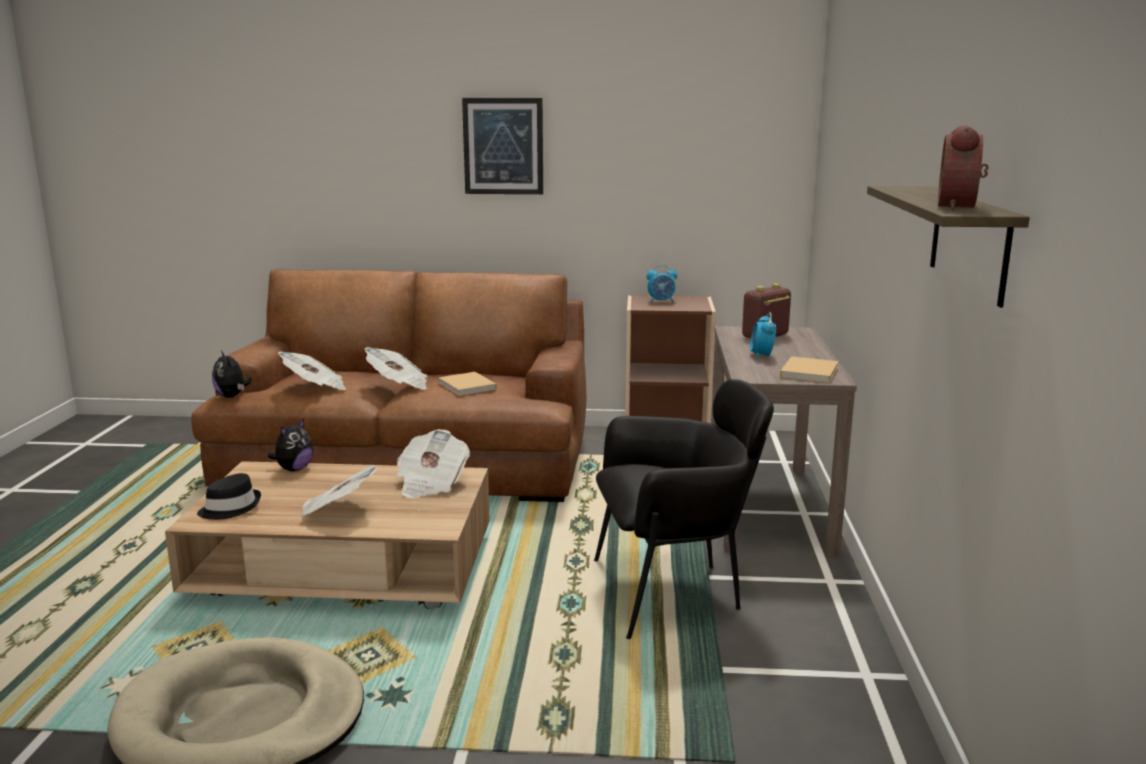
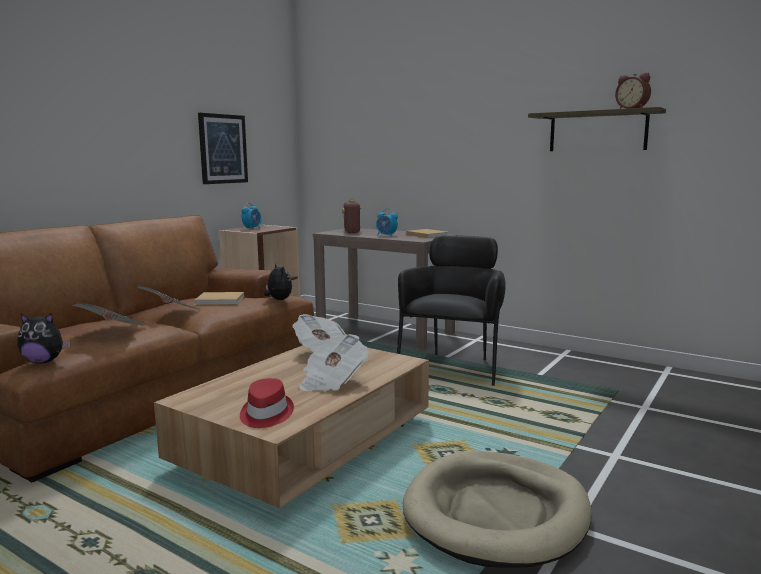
camera: 60 degrees left, 5 degrees down
black hat [197,473,261,520] -> red hat [240,378,294,428]
plush toy [268,418,313,471] -> plush toy moved to [264,264,292,300]
picture [462,98,543,194] -> picture moved to [198,113,248,184]

